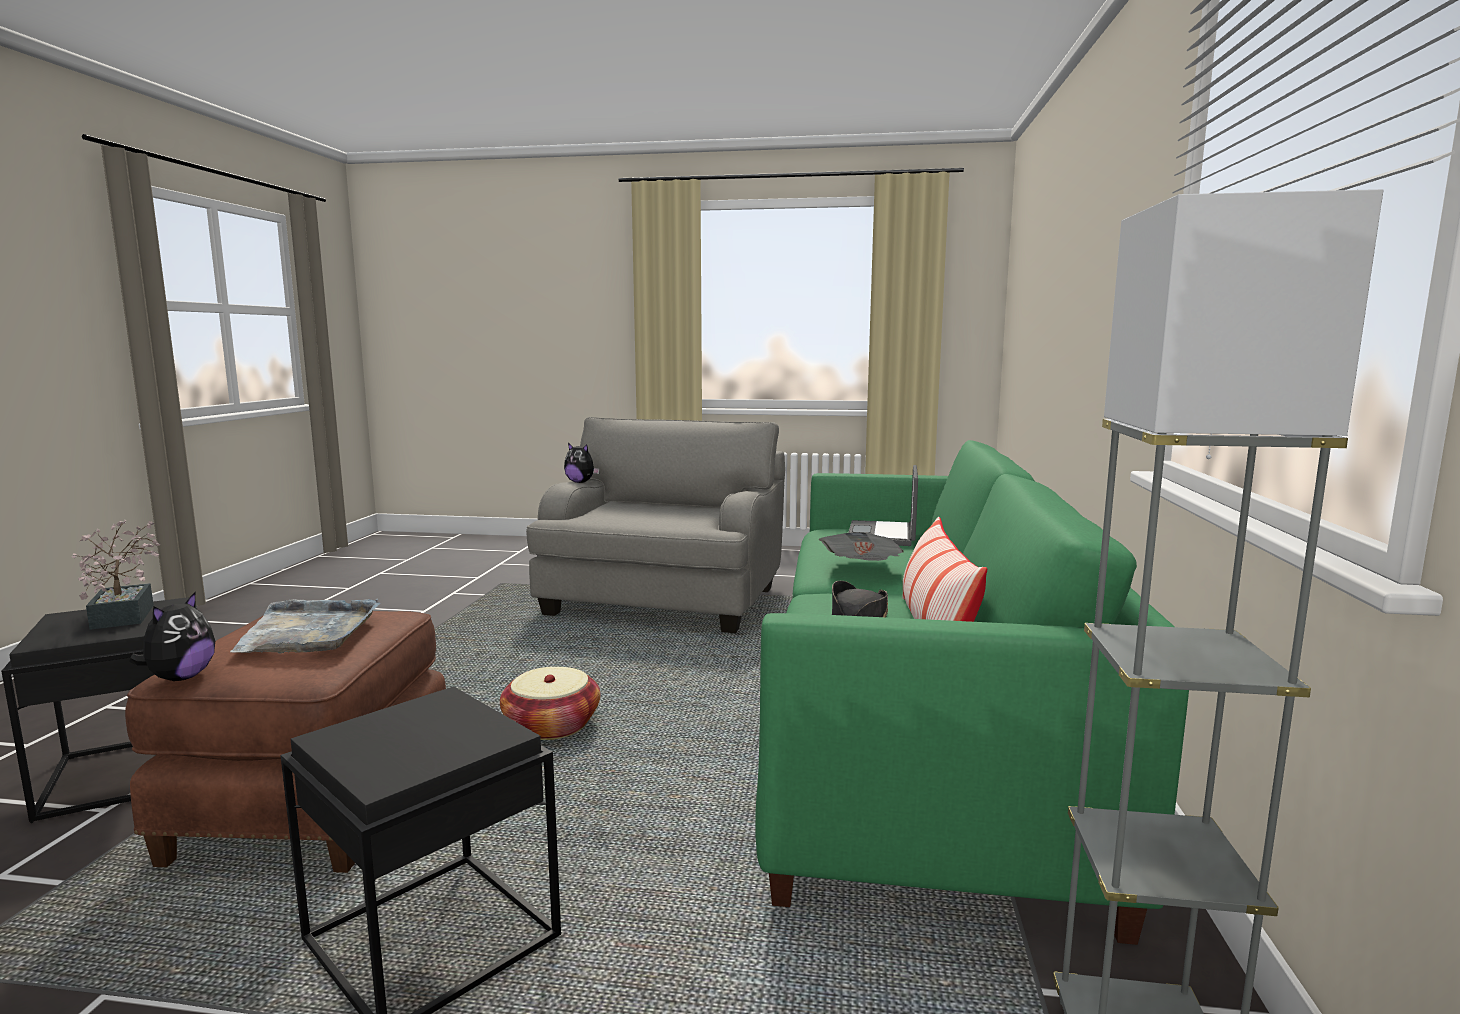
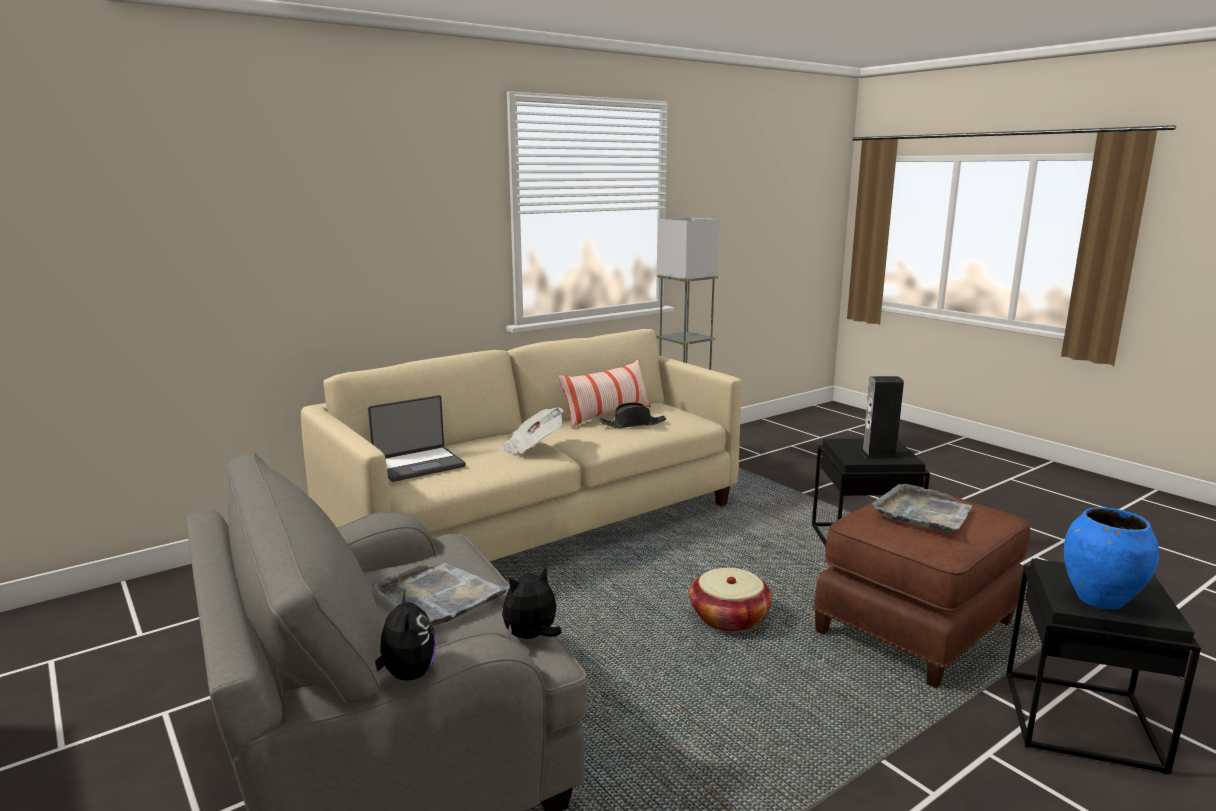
camera: 135 degrees left, 5 degrees up
potted plant [72,520,161,630] -> blue vase [1064,507,1159,610]
plush toy [129,592,215,681] -> plush toy moved to [502,566,562,639]
green sofa [755,440,1189,945] -> beige sofa [301,329,742,562]
none -> grey tray [372,563,510,625]
none -> speaker [860,376,904,459]

